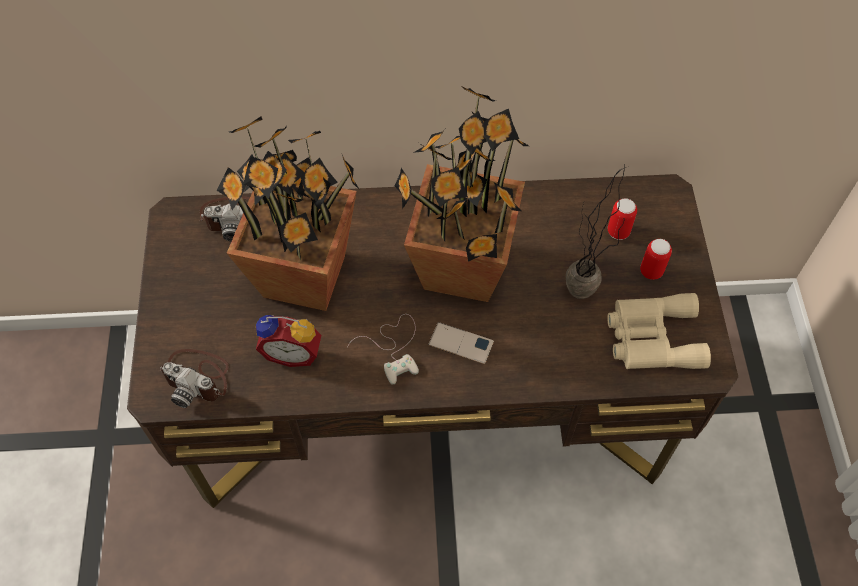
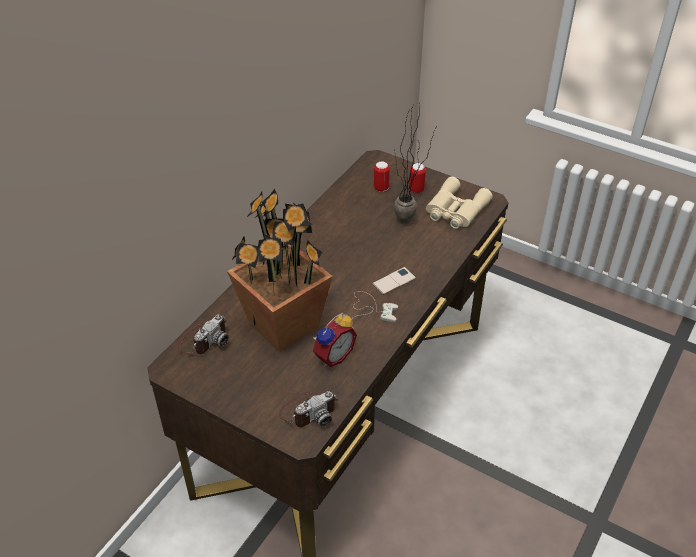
camera: 55 degrees left, 15 degrees down
potted plant [394,86,529,302] -> none

